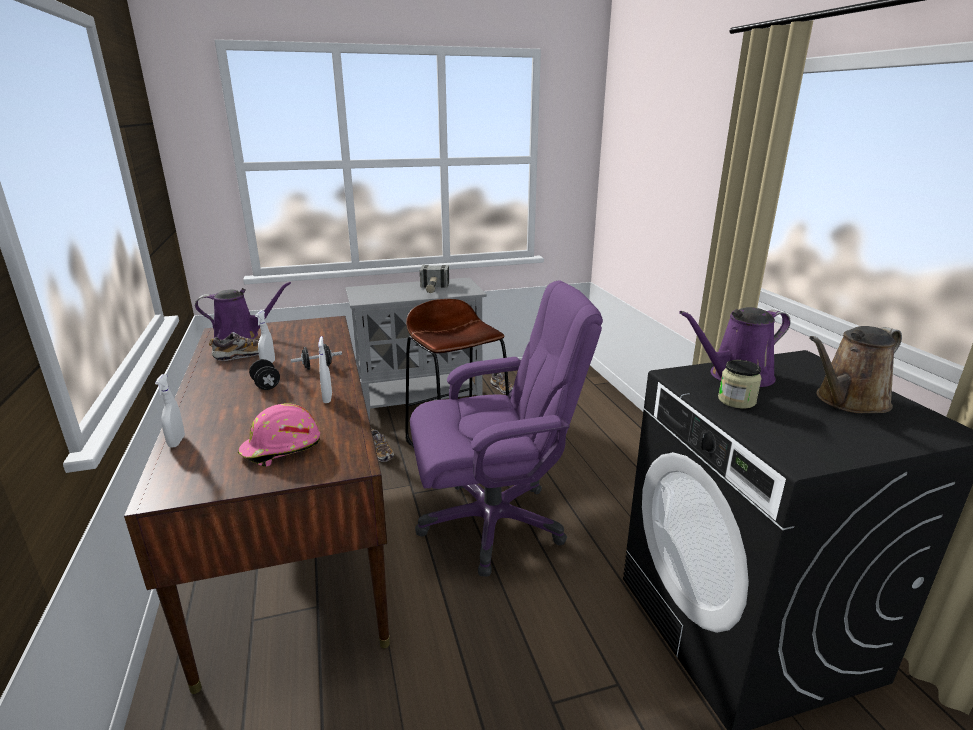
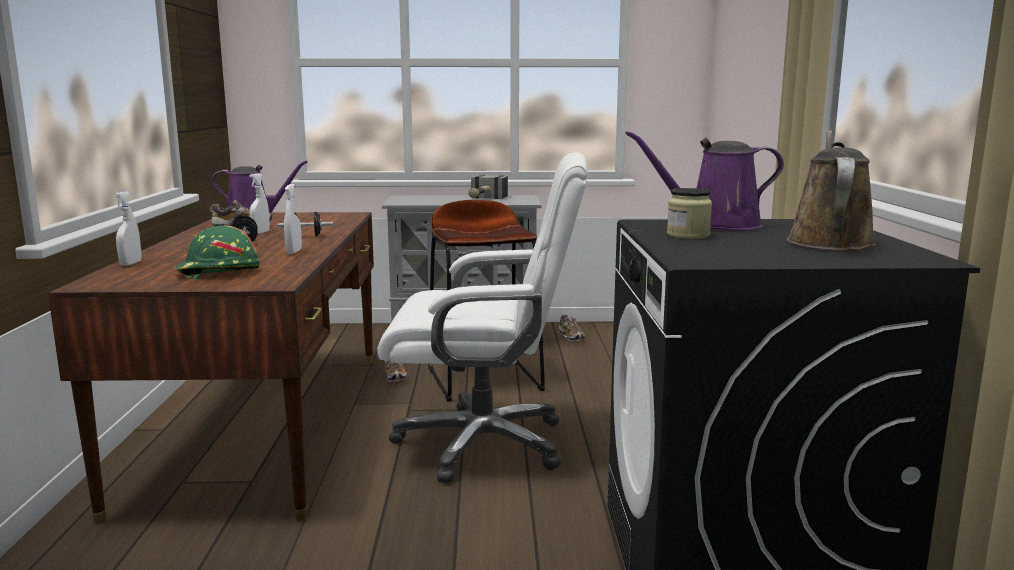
camera: 15 degrees right, 10 degrees down
pink hard hat [238,403,320,467] -> green hard hat [174,225,260,280]
purple office chair [410,280,603,577] -> white office chair [377,152,588,483]
brown watering can [809,326,902,413] -> brown watering can turned 120 degrees clockwise [787,130,876,251]

